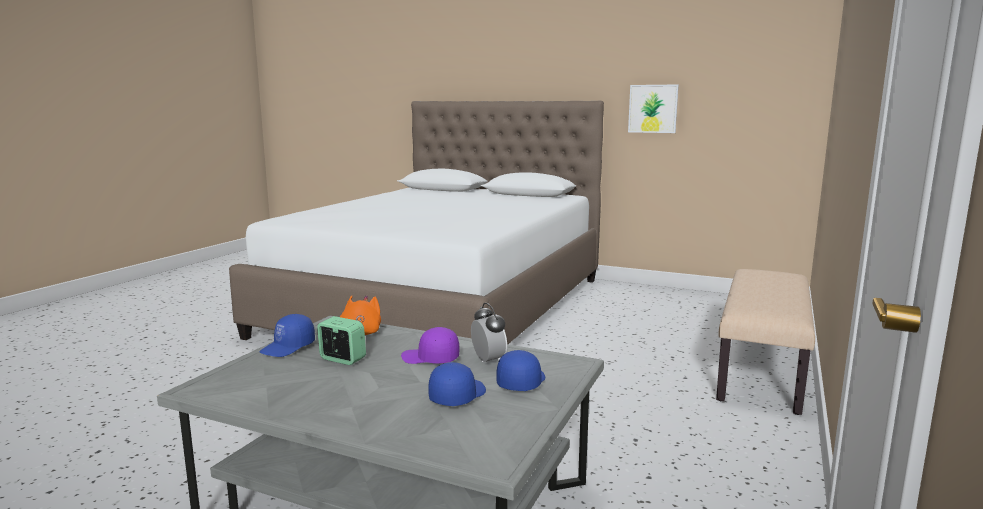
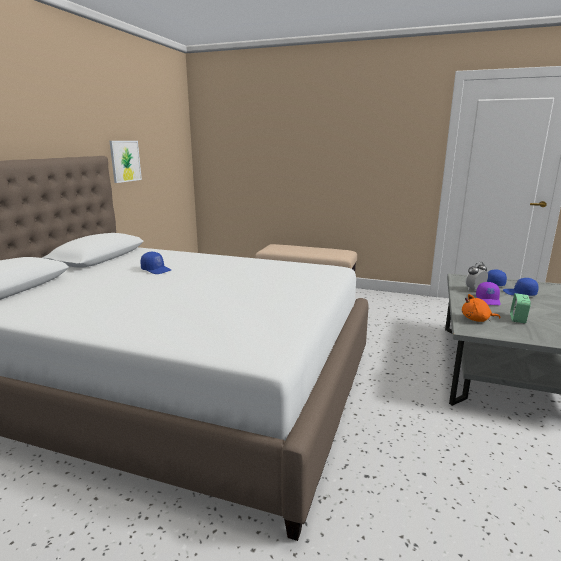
camera: 95 degrees left, 5 degrees up
blue cap [259,314,315,357] -> blue cap moved to [140,252,171,274]

